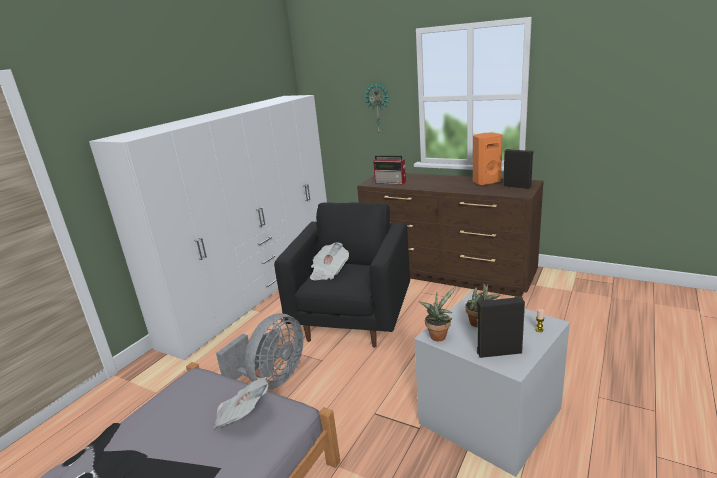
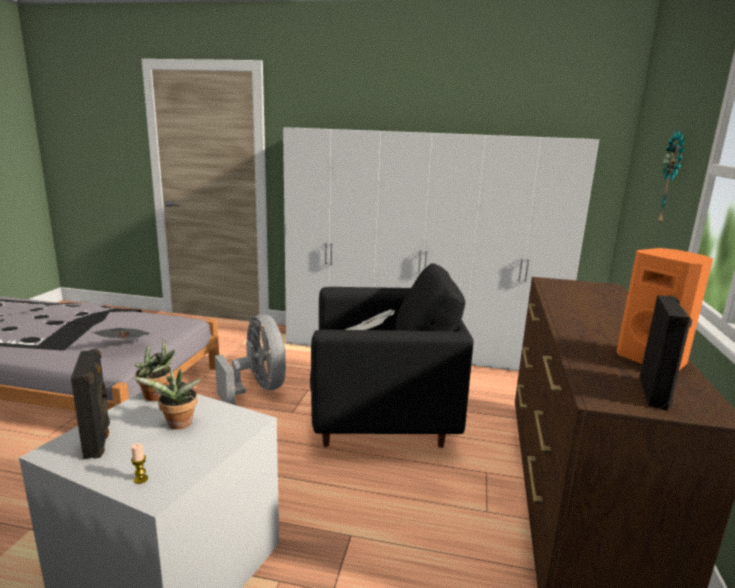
camera: 70 degrees right, 5 degrees down
grey fan [216,313,304,389] -> grey fan turned 135 degrees counterclockwise [215,314,286,405]
radio [373,155,406,185] -> none

